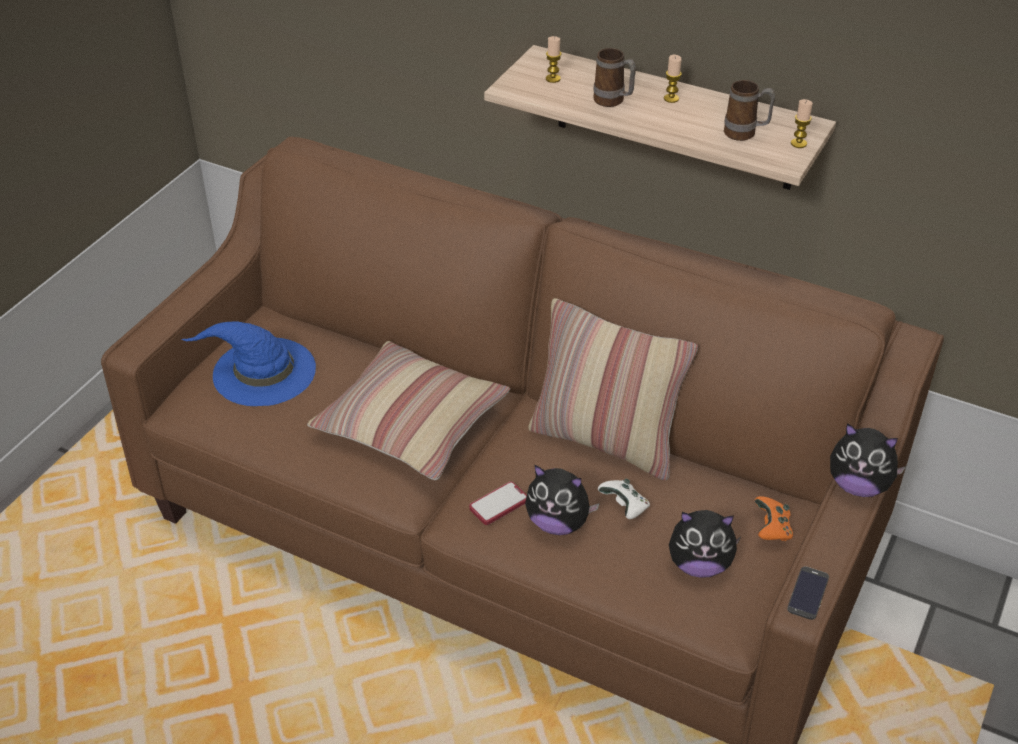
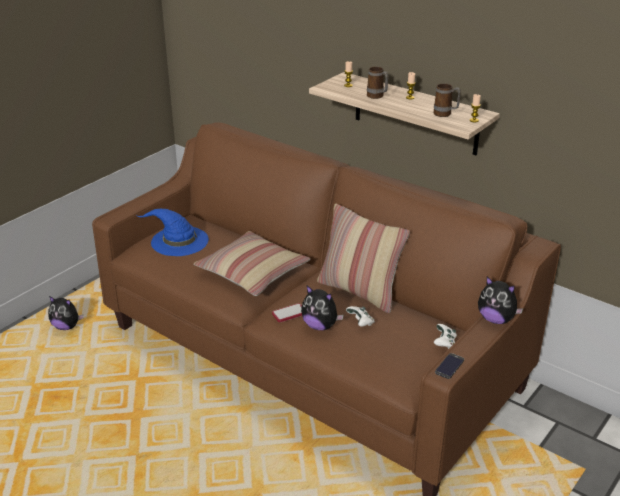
camera: 10 degrees right, 10 degrees down
plush toy [669,510,741,578] -> plush toy moved to [48,296,84,330]
orange game controller [755,496,793,541] -> white game controller [434,324,457,349]

